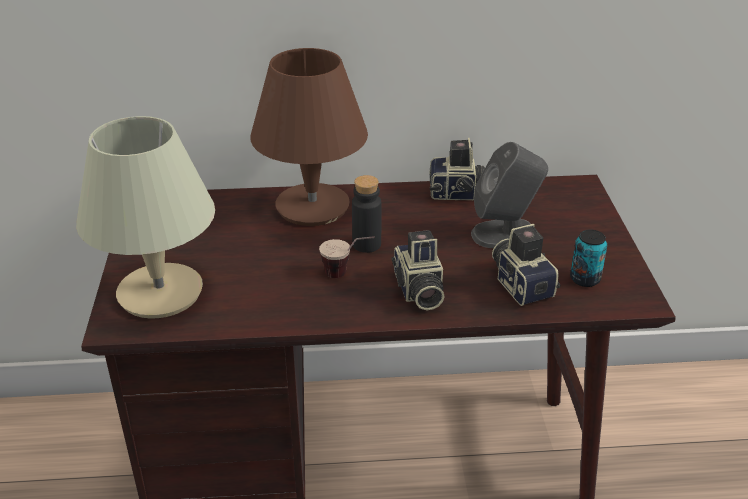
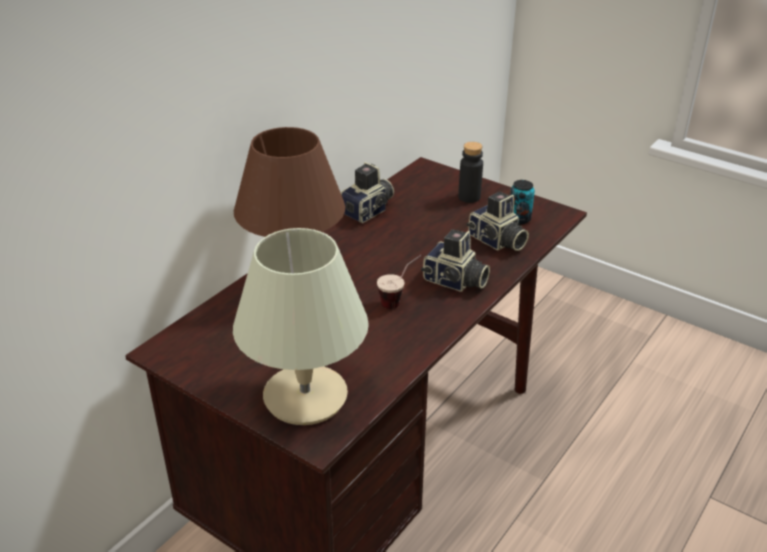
camera: 50 degrees left, 0 degrees up
black bottle [352,175,382,253] -> black bottle moved to [458,142,483,203]
grey speaker [471,142,548,248] -> none
camera [492,224,560,306] -> camera turned 150 degrees counterclockwise [466,192,529,251]

